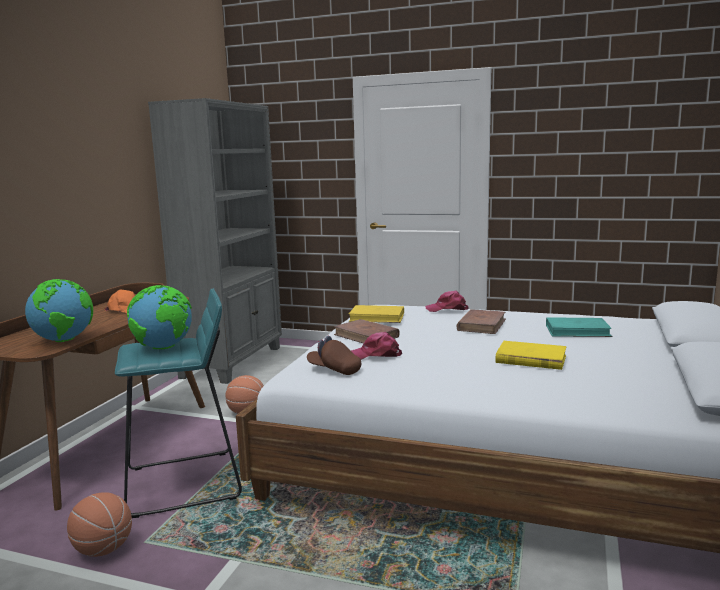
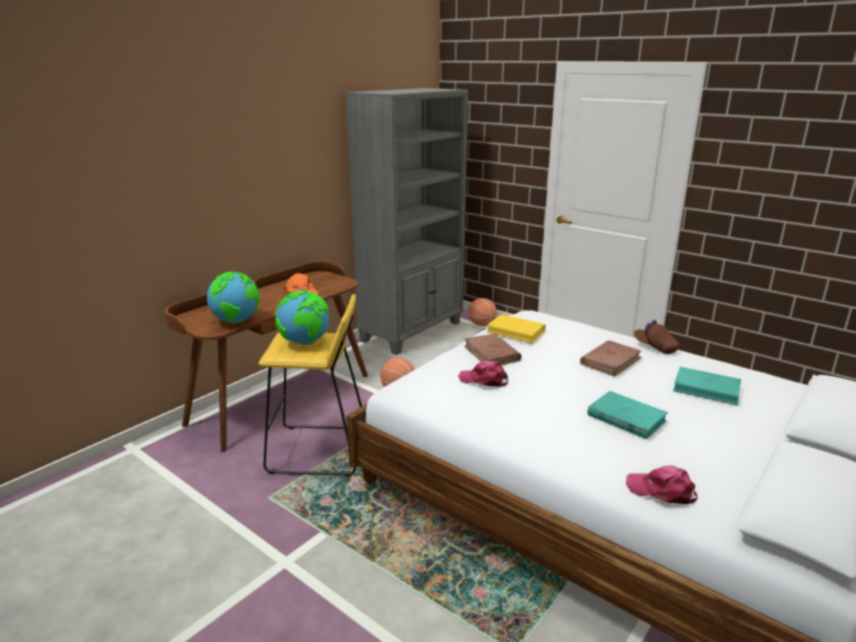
camera: 20 degrees right, 10 degrees up
basketball [67,492,132,557] -> basketball moved to [468,298,497,326]
turquoise stool [115,288,242,518] -> yellow stool [258,294,362,476]
brown cap [307,336,361,375] -> brown cap moved to [634,320,679,354]
pink cap [425,290,469,312] -> pink cap moved to [626,465,697,504]
yellow book [495,341,567,370] -> turquoise book [587,391,668,439]

